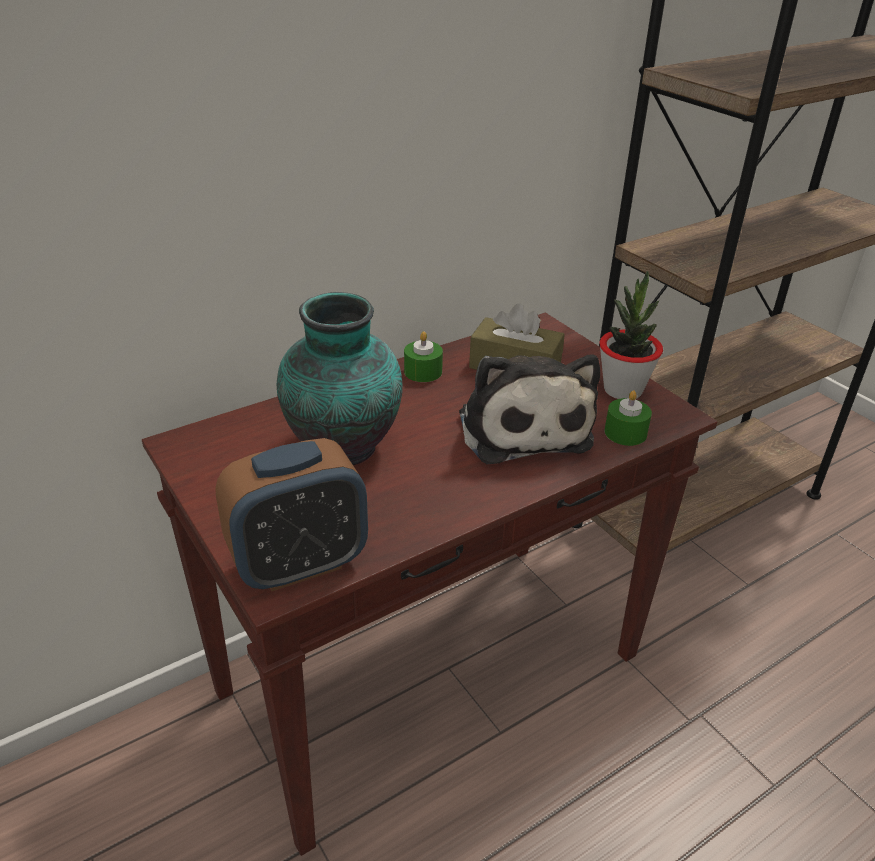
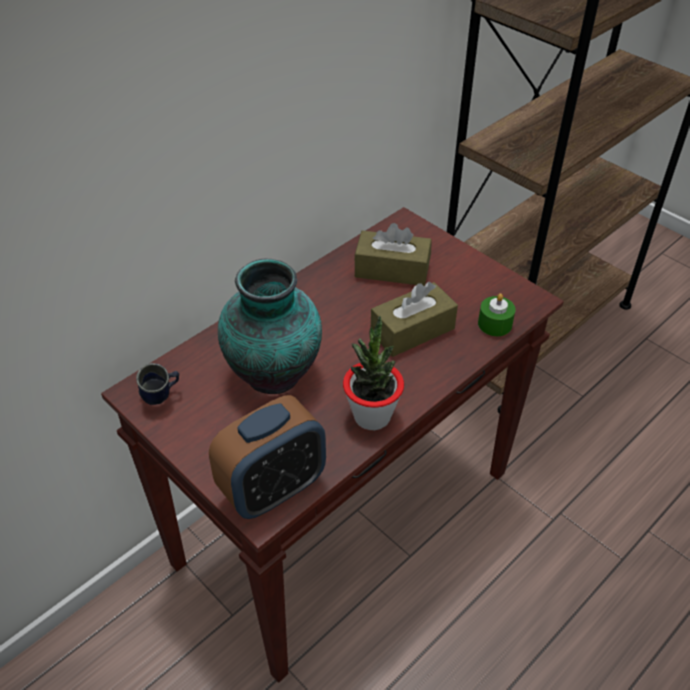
camera: 10 degrees left, 10 degrees up
green candle [404,331,443,382] -> none
plush toy [459,354,600,464] -> brown tissue box [371,282,458,357]
potted plant [599,271,663,399] -> potted plant moved to [343,316,404,430]
none -> blue mug [136,363,179,405]

